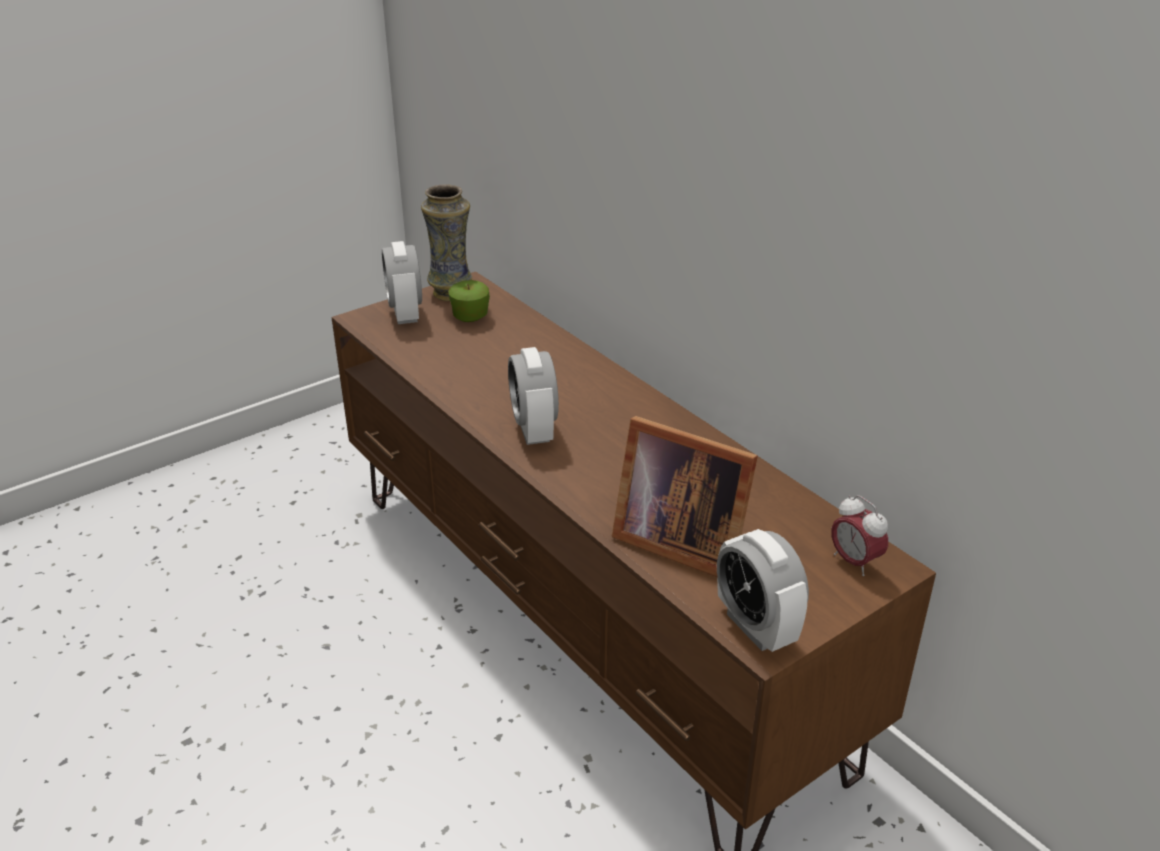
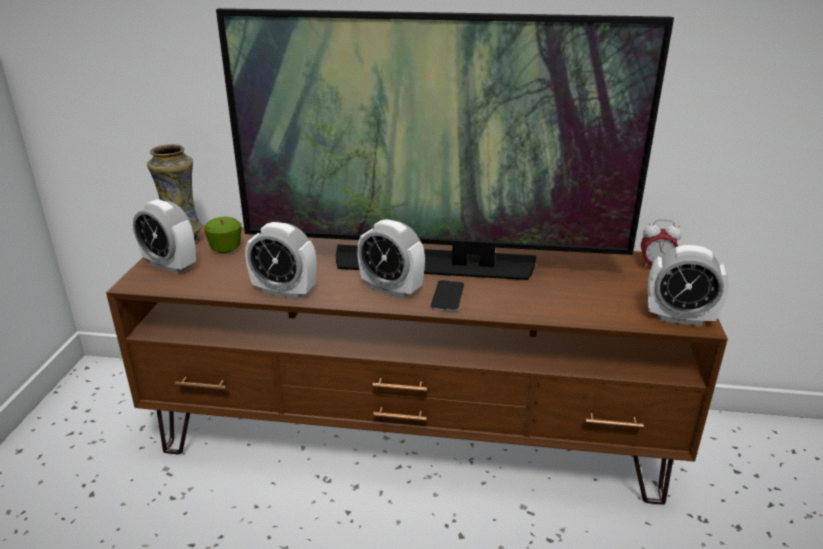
camera: 45 degrees left, 5 degrees down
picture frame [612,416,758,577] -> none
none -> television [216,8,674,280]
none -> alarm clock [245,222,317,300]
none -> phone [430,280,464,312]

